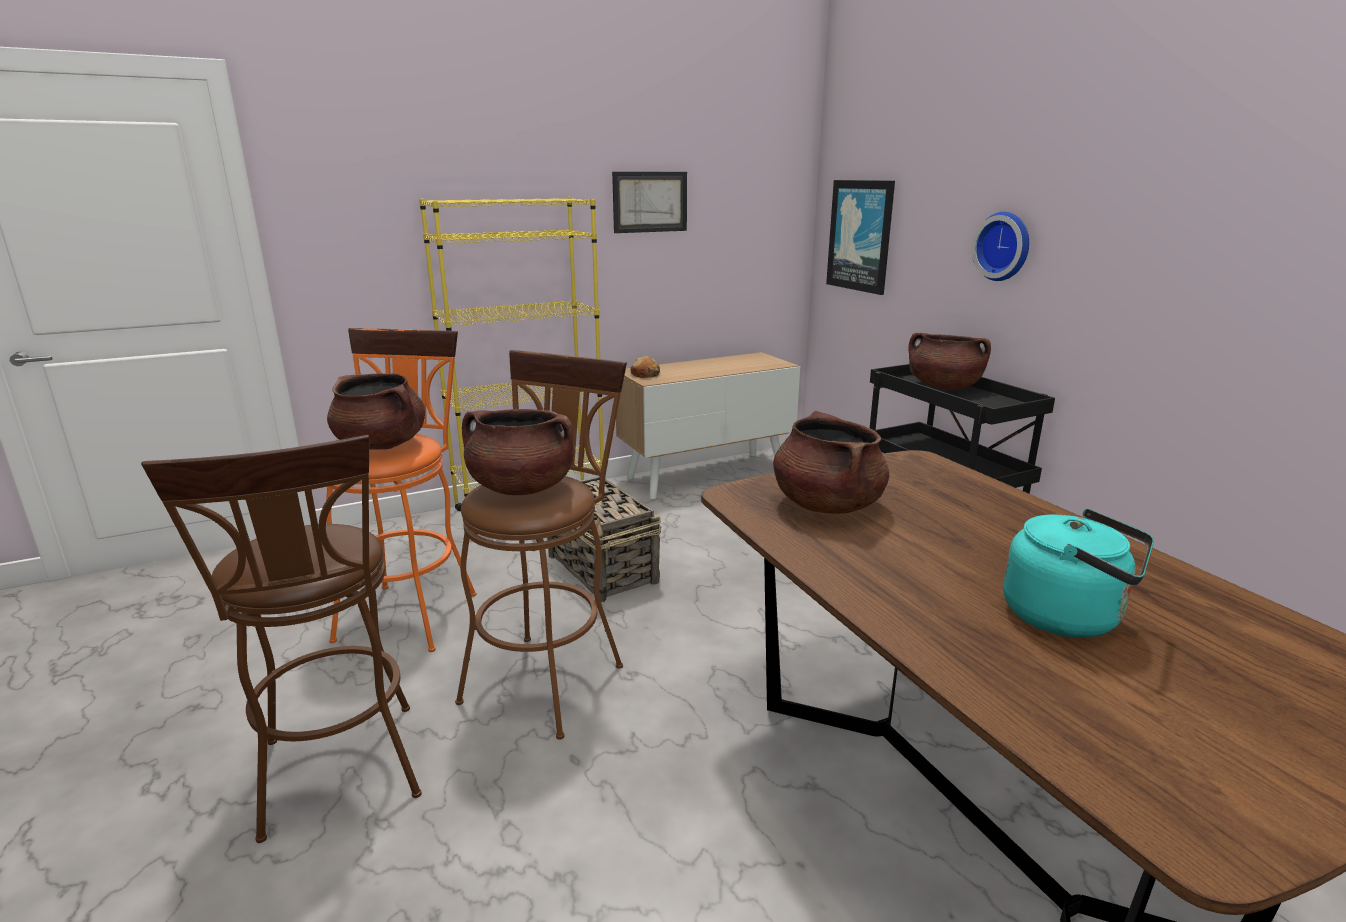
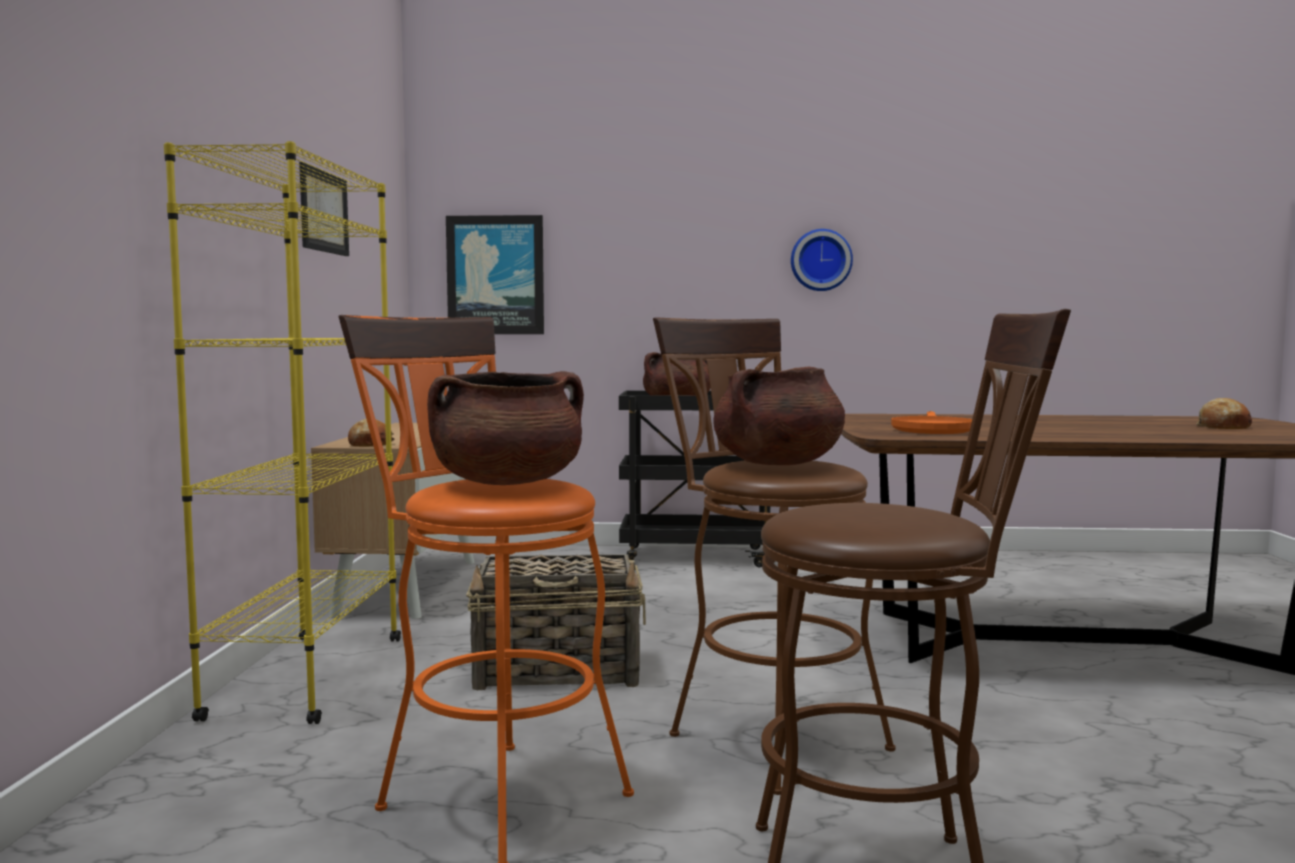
camera: 60 degrees left, 15 degrees down
brown cooking pot [773,411,889,514] -> orange frying pan [891,411,972,434]
wall clock [972,212,1029,281] -> wall clock moved to [791,229,853,291]
turquoise kettle [1003,509,1154,638] -> none
none -> bread [1196,398,1252,429]

